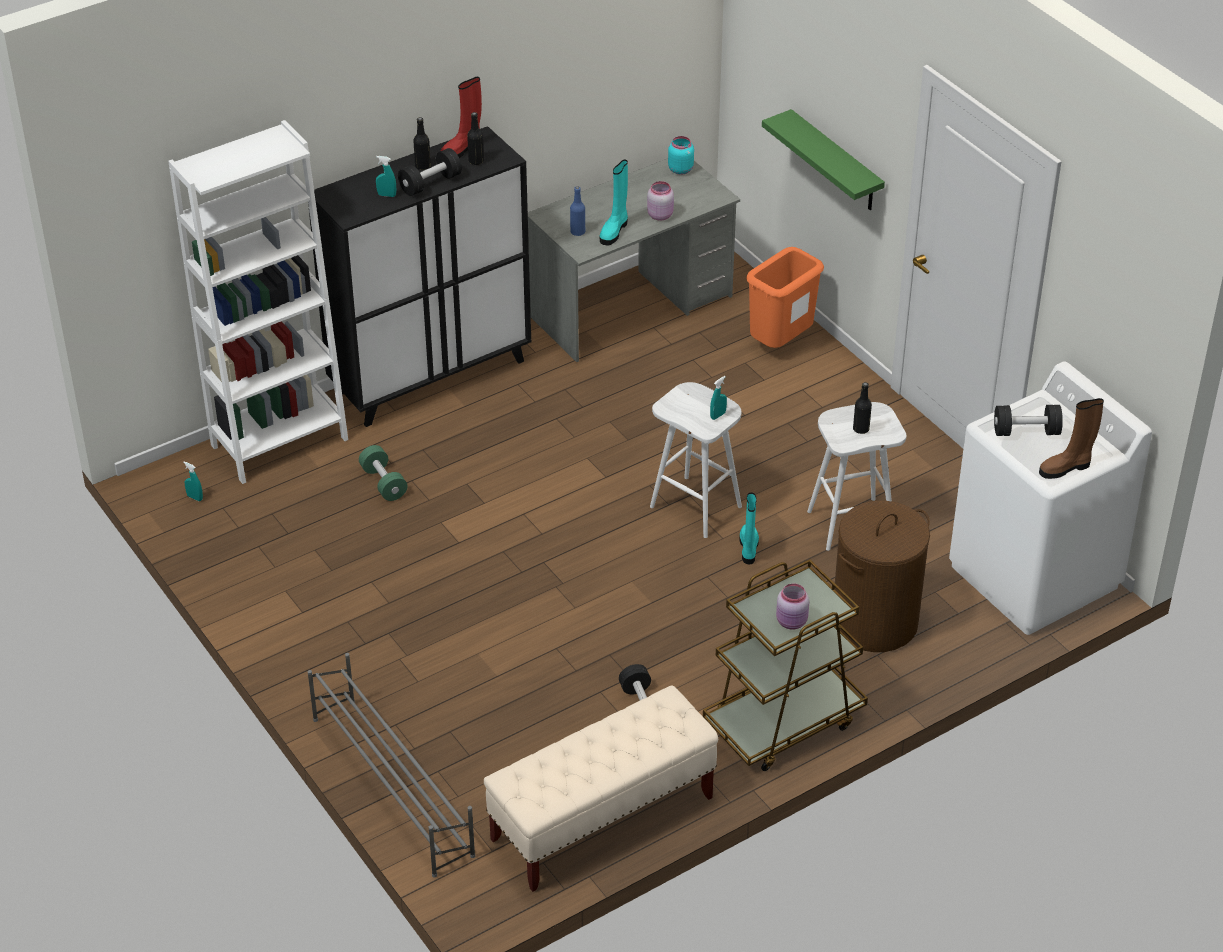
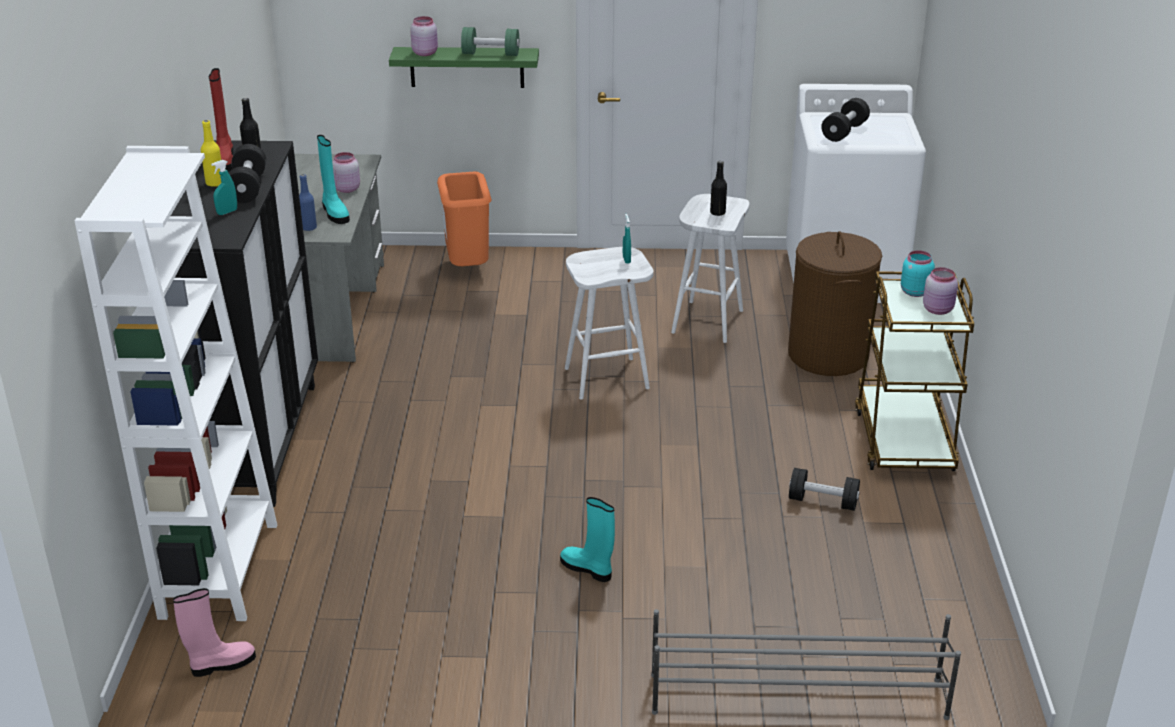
camera: 55 degrees left, 10 degrees down
turquoise spray bottle [183,462,203,501] -> pink boot [173,588,256,677]
green dumbbell [359,445,408,501] -> green dumbbell moved to [461,27,519,56]
black bottle [413,117,431,170] -> yellow bottle [201,120,221,187]
beige bench [484,685,718,892] -> none
turquoise jar [668,136,694,175] -> turquoise jar moved to [901,250,935,297]
turquoise boot [739,492,759,564] -> turquoise boot moved to [560,497,615,582]
brown boot [1039,398,1104,479] -> none
none -> pink jar [410,16,438,56]

